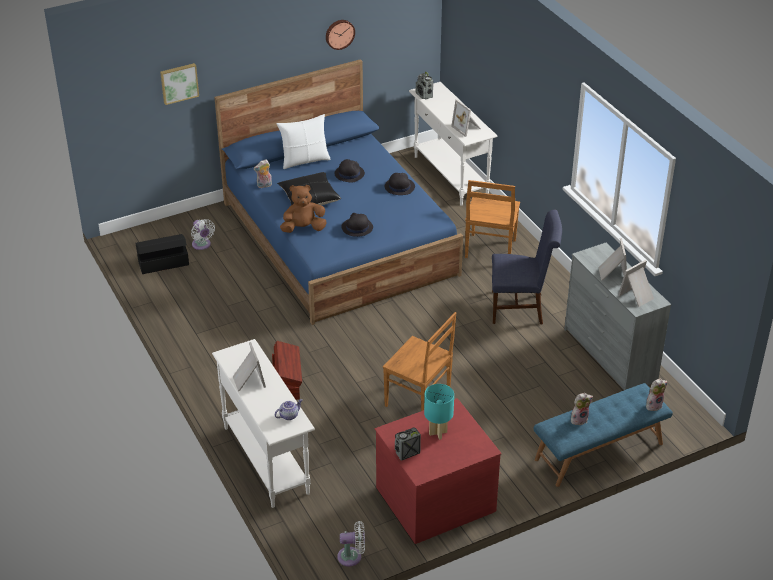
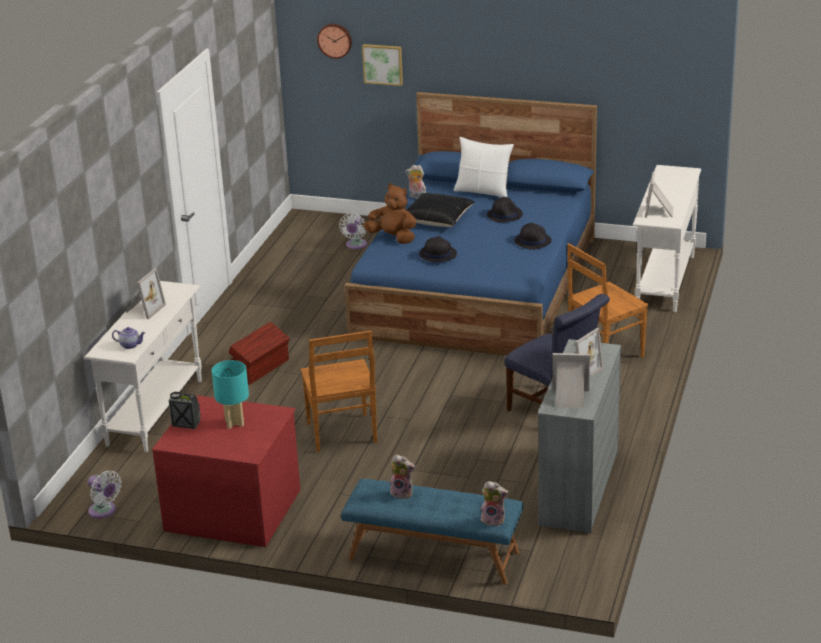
camera: 45 degrees right, 10 degrees down
black storage box [135,234,189,274] -> none
wall clock [326,20,355,50] -> wall clock moved to [317,24,352,59]
radio [416,72,433,100] -> none

